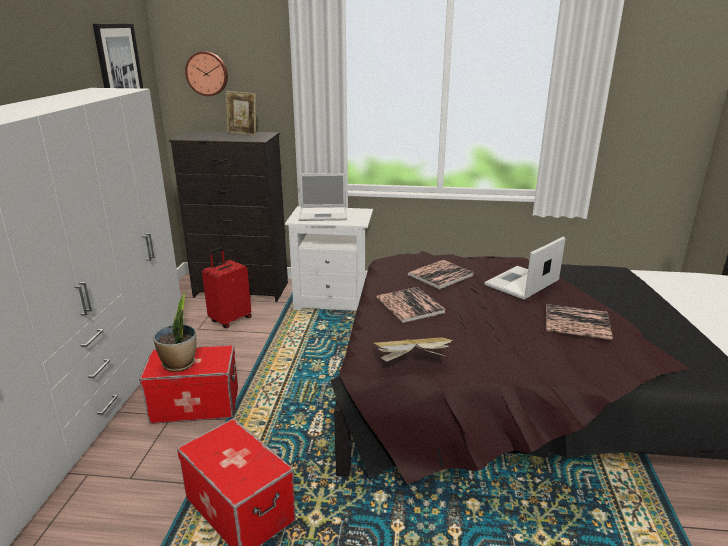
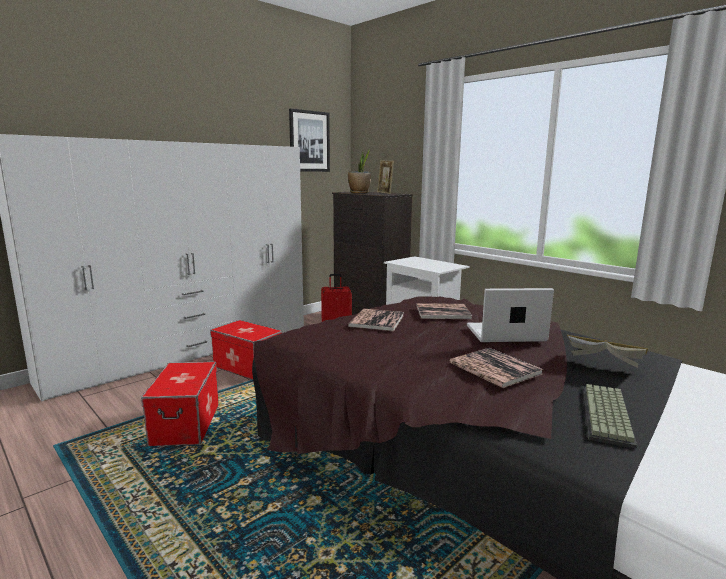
camera: 40 degrees right, 10 degrees down
potted plant [153,293,197,372] -> potted plant moved to [348,149,371,193]
wall clock [185,51,228,96] -> none
laptop [299,173,347,221] -> none
book [374,337,453,362] -> book moved to [567,335,648,368]
none -> keyboard [582,384,637,449]

